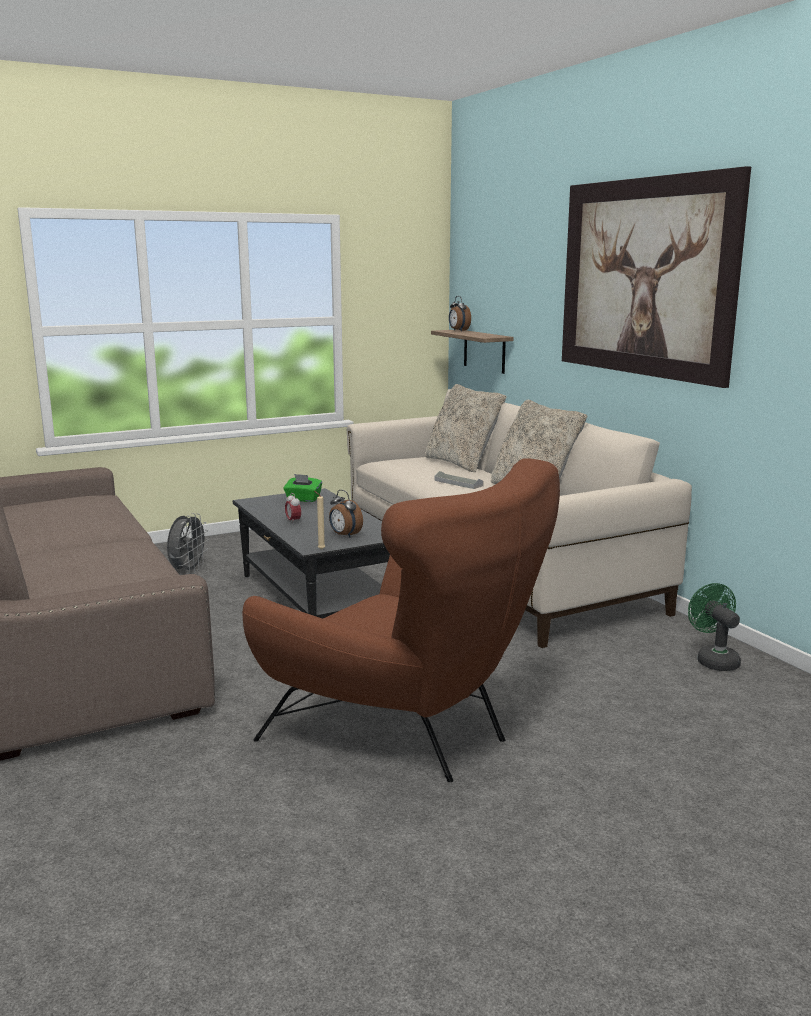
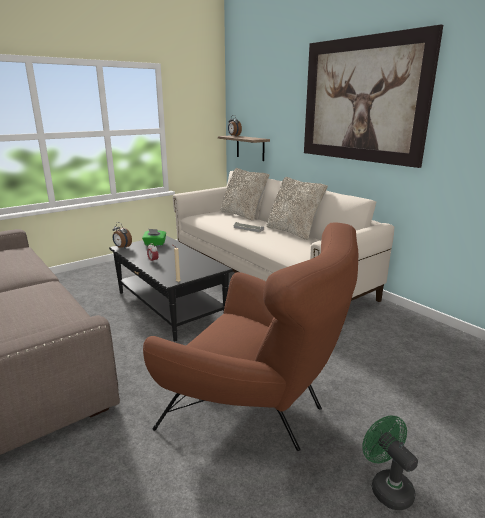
camera: 10 degrees left, 5 degrees up
grey fan [167,513,209,574] -> none
alarm clock [329,490,363,538] -> alarm clock moved to [112,222,132,249]
green fan [688,583,741,671] -> green fan moved to [362,415,418,510]

